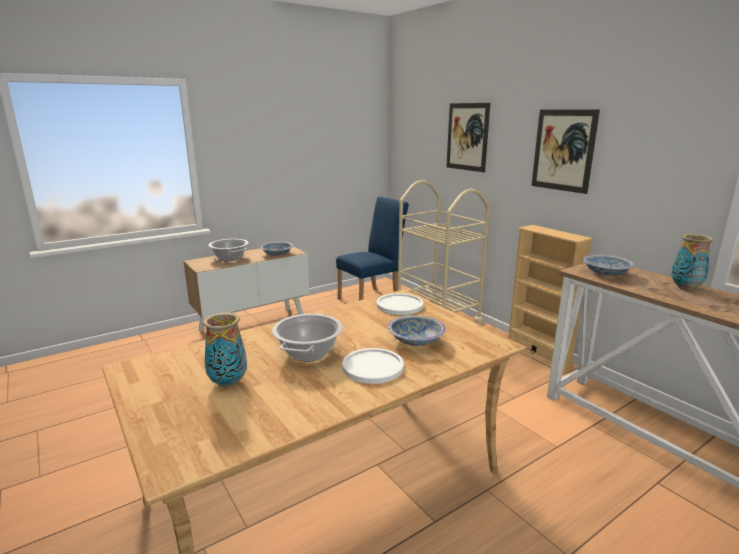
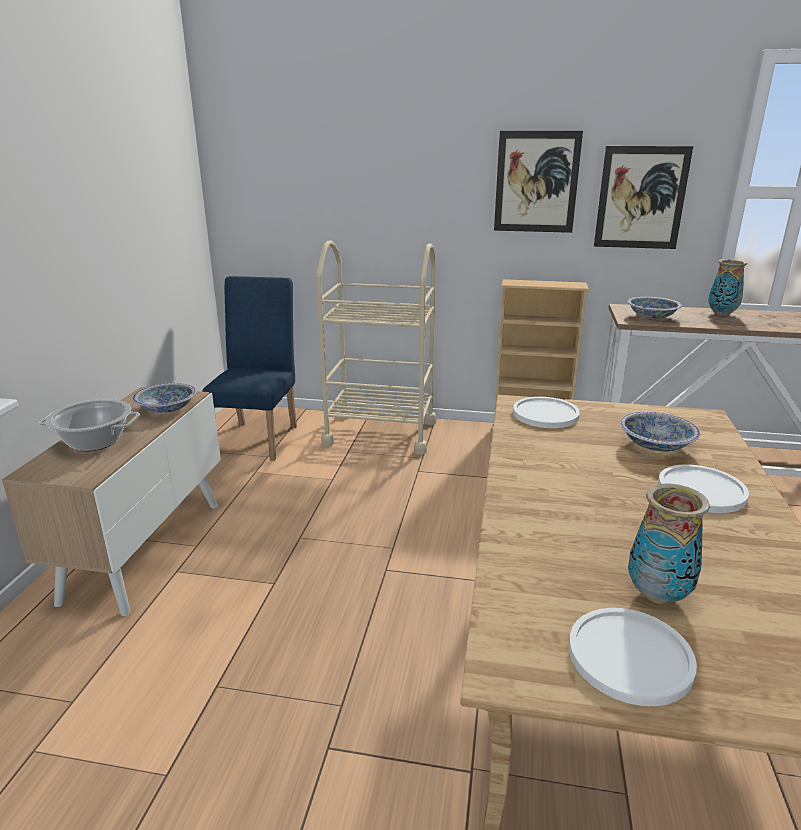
camera: 45 degrees left, 5 degrees up
cooking pot [272,314,343,362] -> none
picture [446,103,490,172] -> picture moved to [594,146,693,249]
none -> white plate [569,608,697,706]

